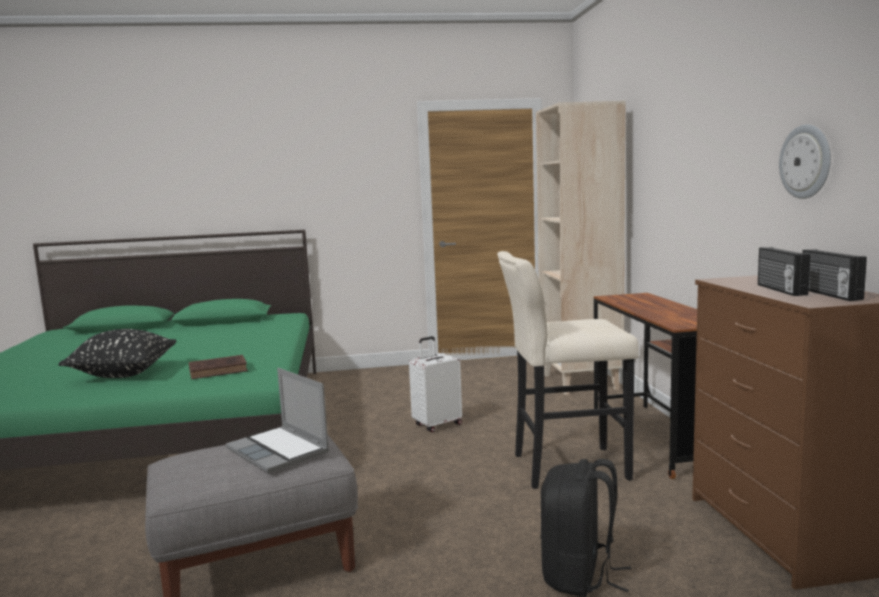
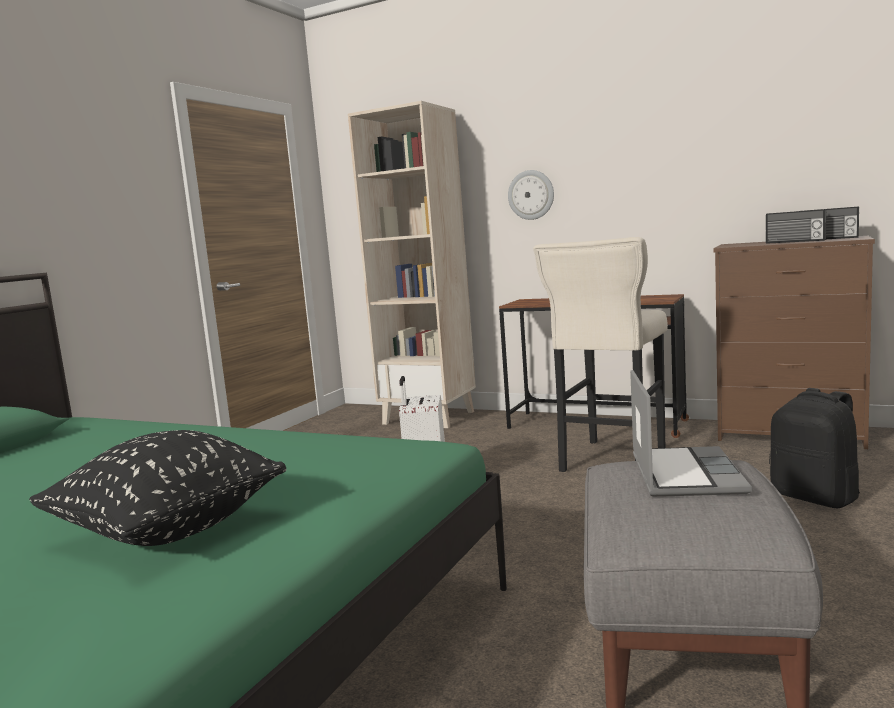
camera: 55 degrees left, 0 degrees up
brown book [189,355,248,379] -> none
laptop [226,368,329,474] -> laptop turned 75 degrees counterclockwise [630,370,752,497]
wall clock [779,124,831,199] -> wall clock moved to [508,170,554,220]

